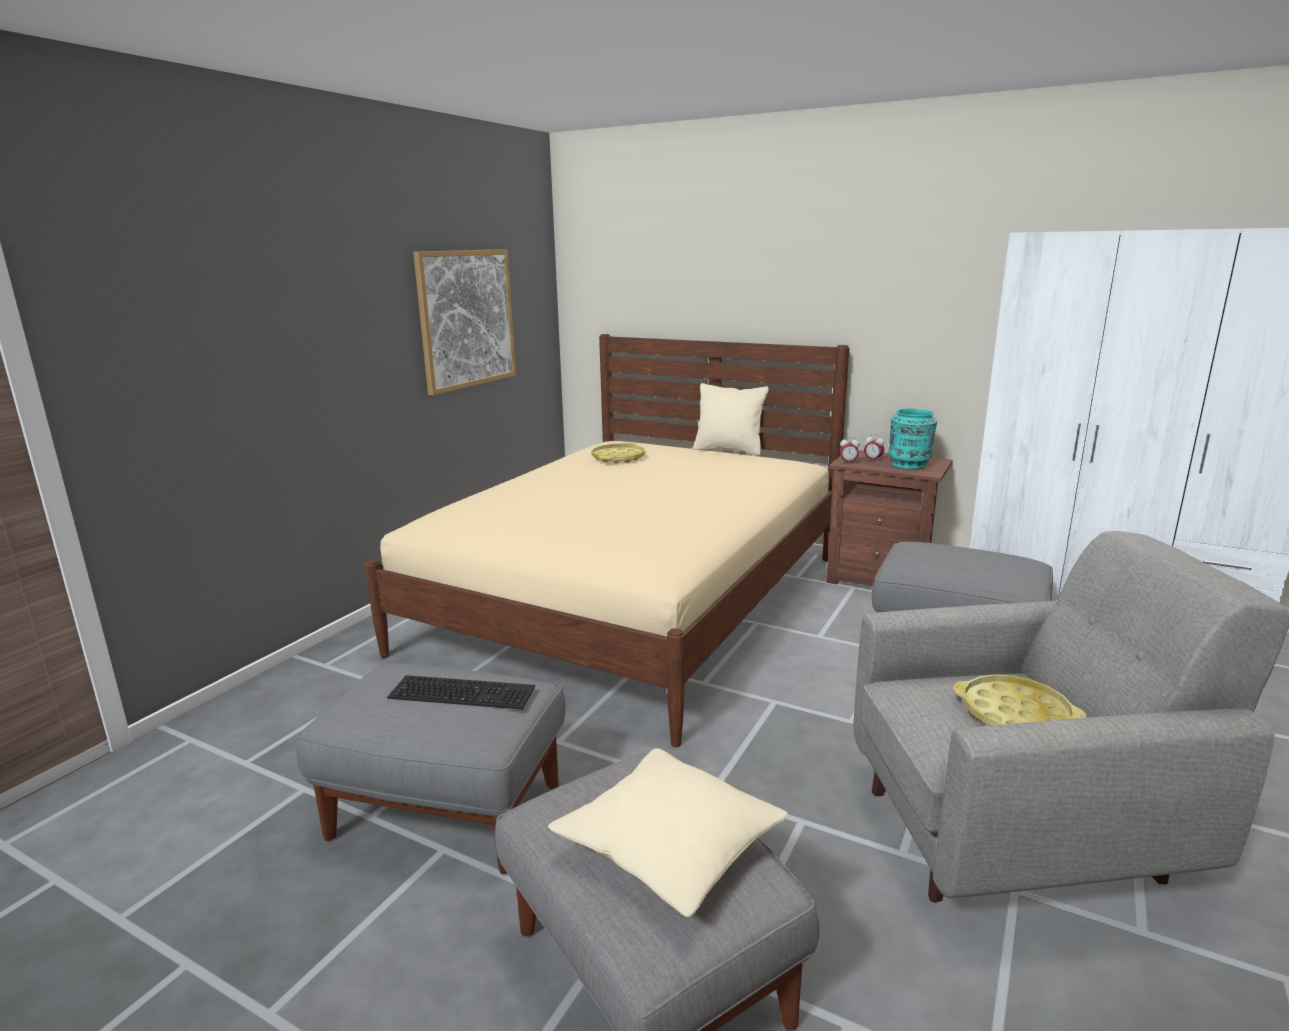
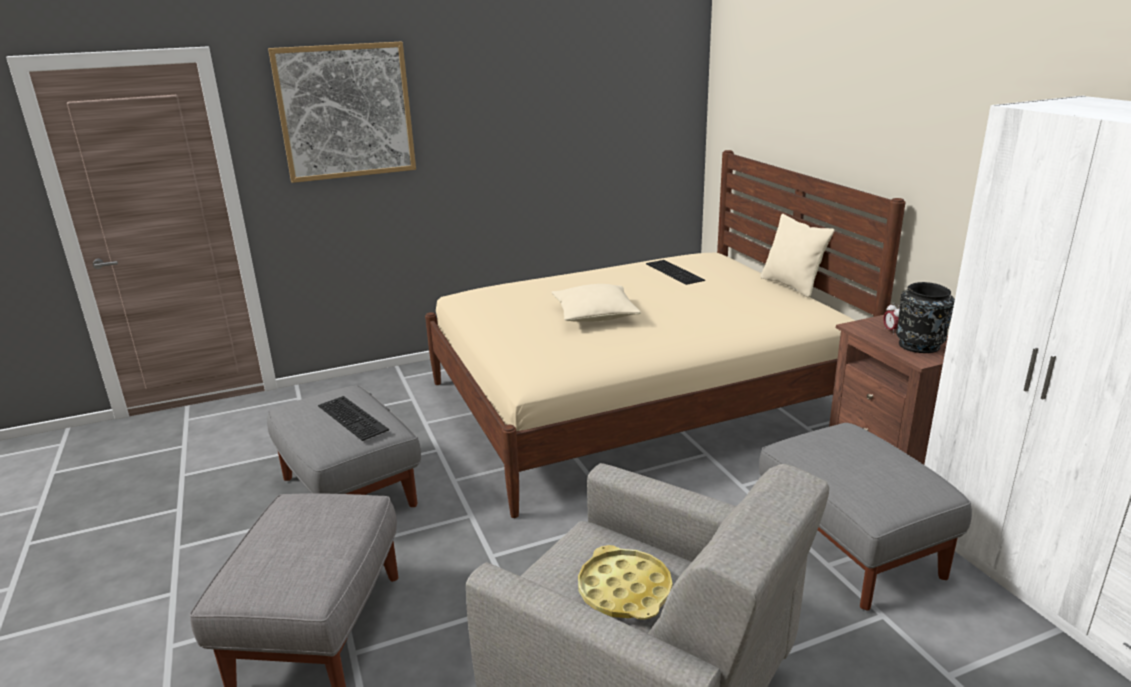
camera: 40 degrees right, 5 degrees up
picture [413,249,516,395] -> picture moved to [268,42,416,183]
beige pillow [548,748,788,917] -> beige pillow moved to [551,284,641,322]
yellow tray [591,443,645,463] -> keyboard [646,260,705,285]
alarm clock [840,437,860,464] -> none
turquoise vase [888,408,937,470] -> black vase [896,282,955,353]

